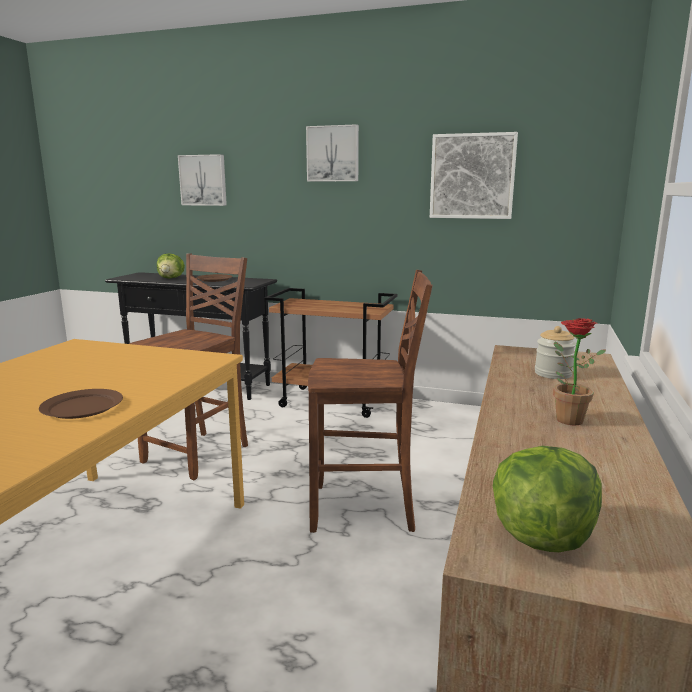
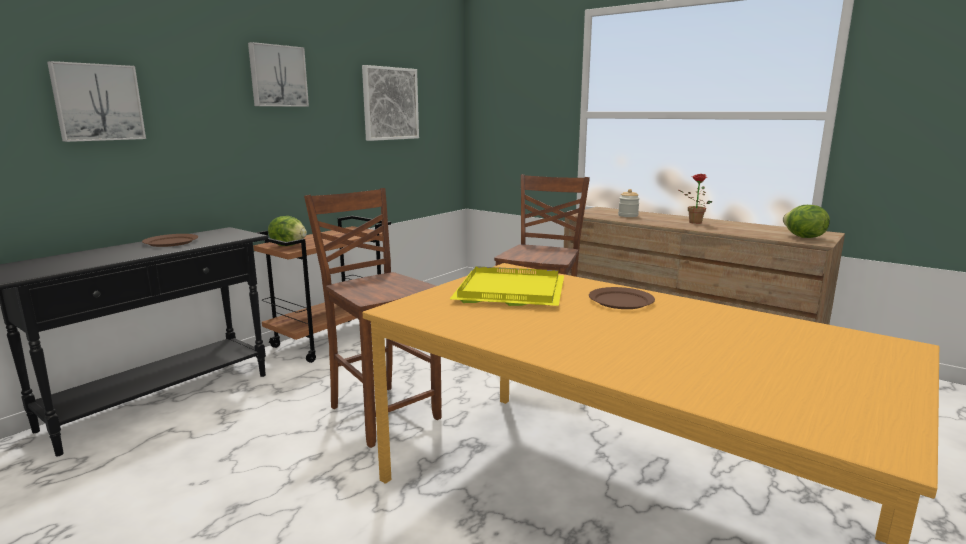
camera: 70 degrees left, 0 degrees up
lettuce [157,253,185,278] -> lettuce moved to [268,216,307,246]
none -> yellow tray [450,266,564,306]

